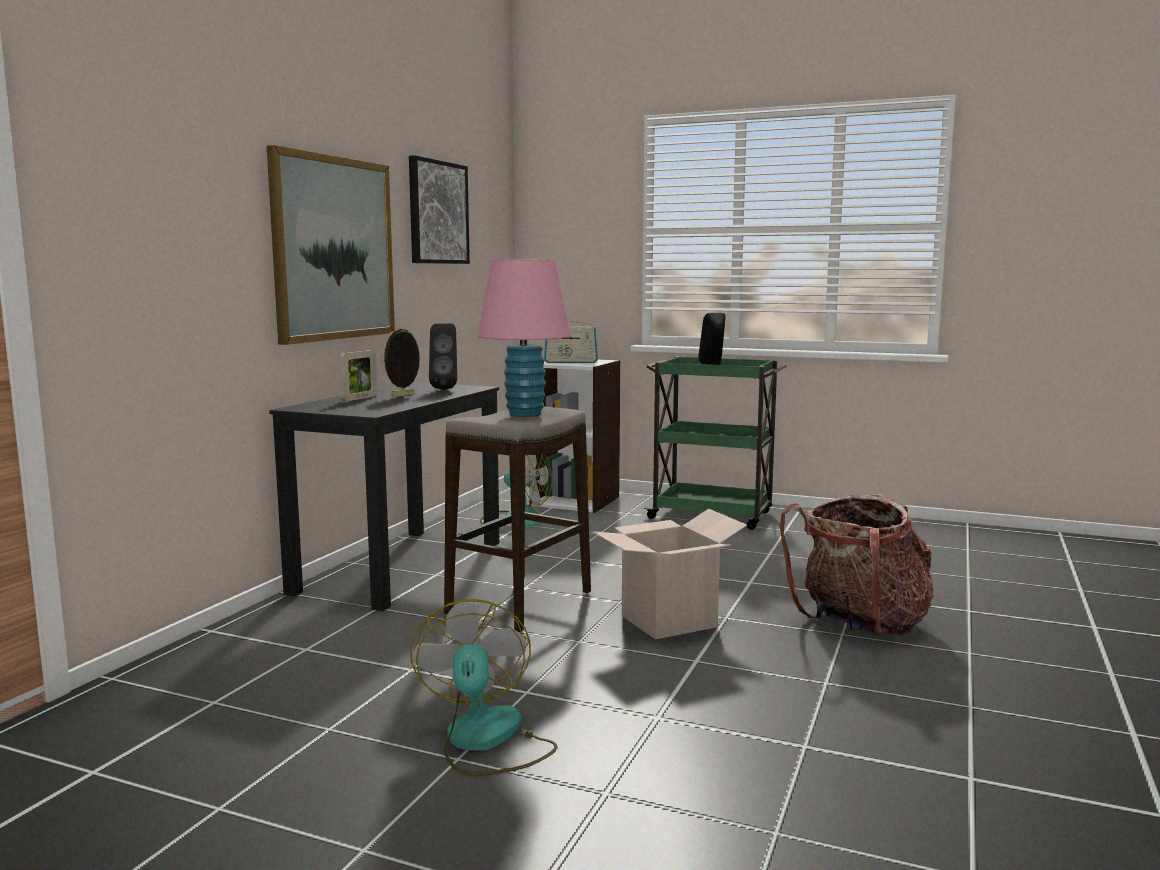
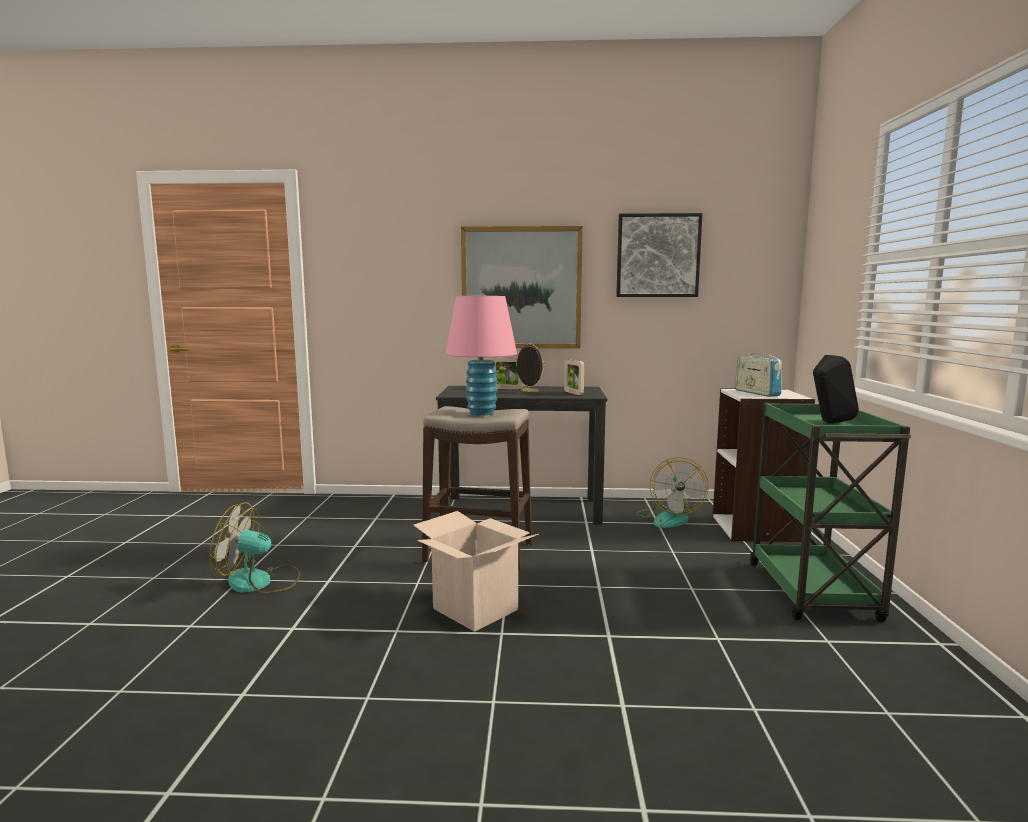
camera: 70 degrees right, 0 degrees up
fan [410,599,558,775] -> fan turned 150 degrees counterclockwise [210,502,300,593]
black speaker [429,323,457,390] -> picture frame [564,359,584,395]
backpack [780,493,933,635] -> none

